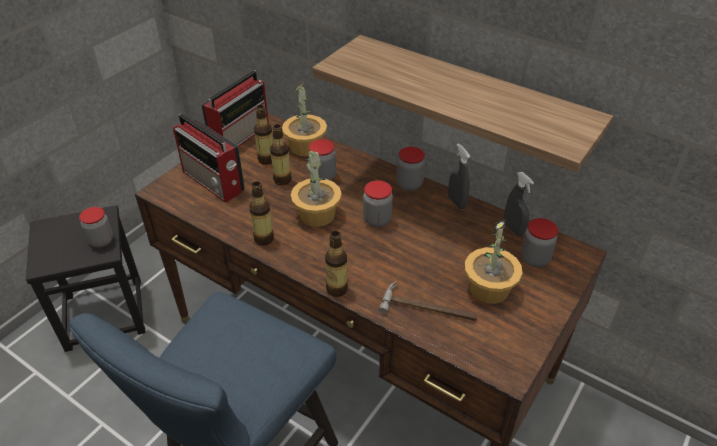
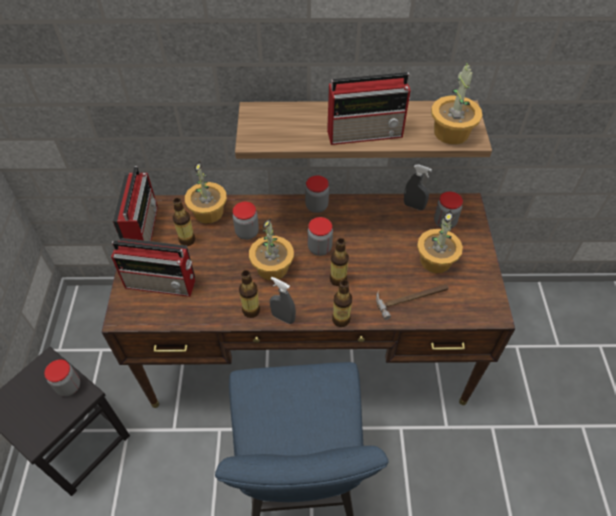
camera: 35 degrees left, 10 degrees up
bottle [270,124,292,185] -> bottle moved to [330,238,349,286]
grey spray bottle [448,143,470,210] -> grey spray bottle moved to [270,277,296,324]
none -> radio [327,72,411,145]
none -> potted plant [431,63,482,145]

